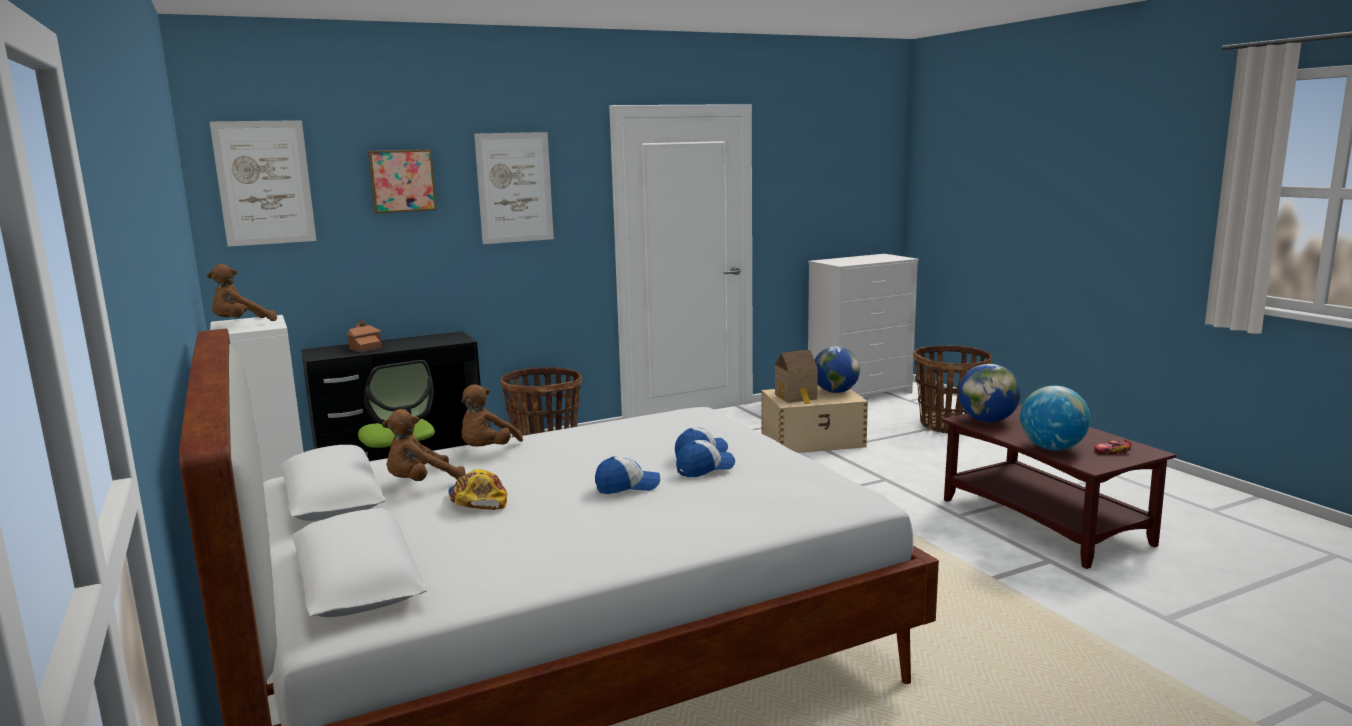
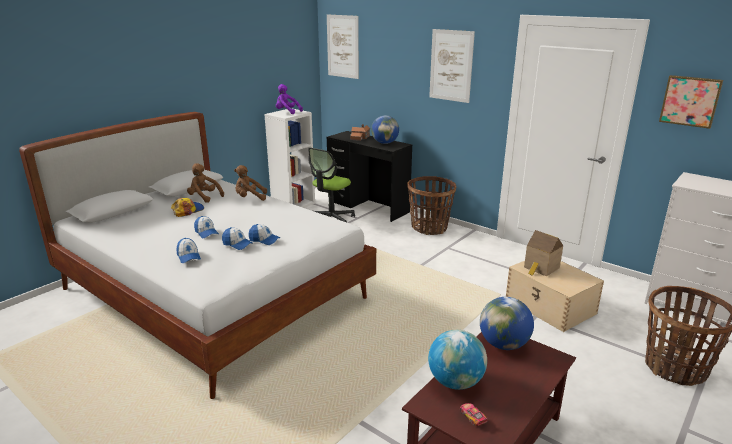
camera: 65 degrees right, 10 degrees up
brown plush toy [207,264,277,321] -> purple plush toy [276,84,303,114]
picture [368,149,437,214] -> picture moved to [659,75,723,129]
globe [815,346,860,393] -> globe moved to [371,115,399,144]
none -> cap [176,238,201,263]

